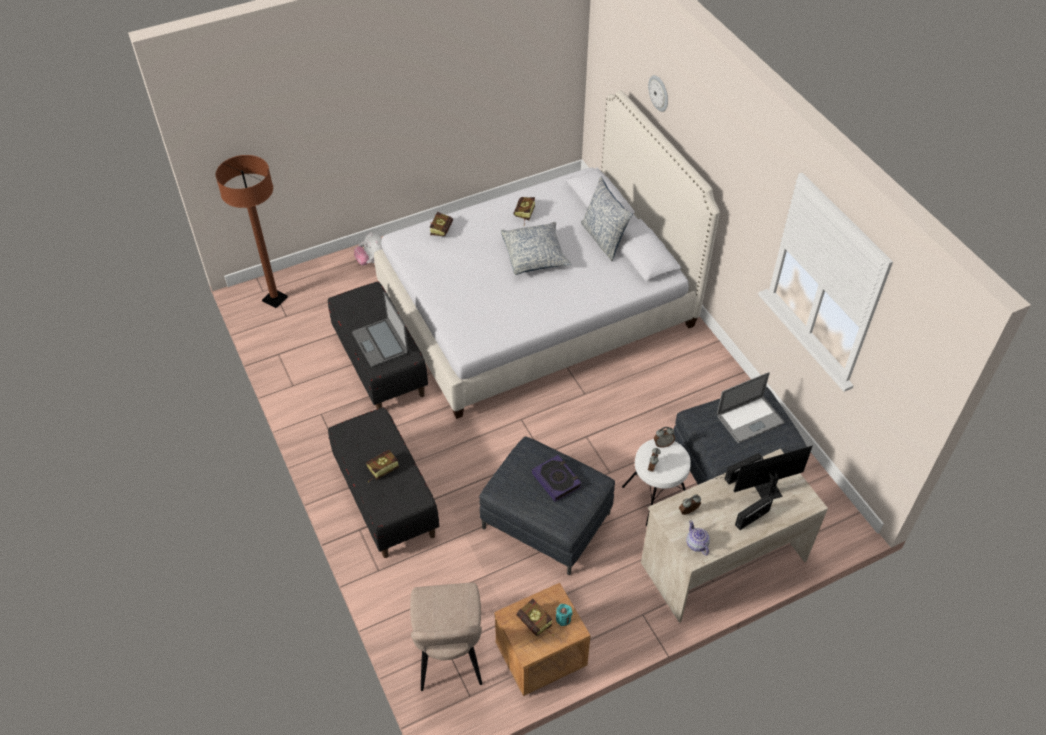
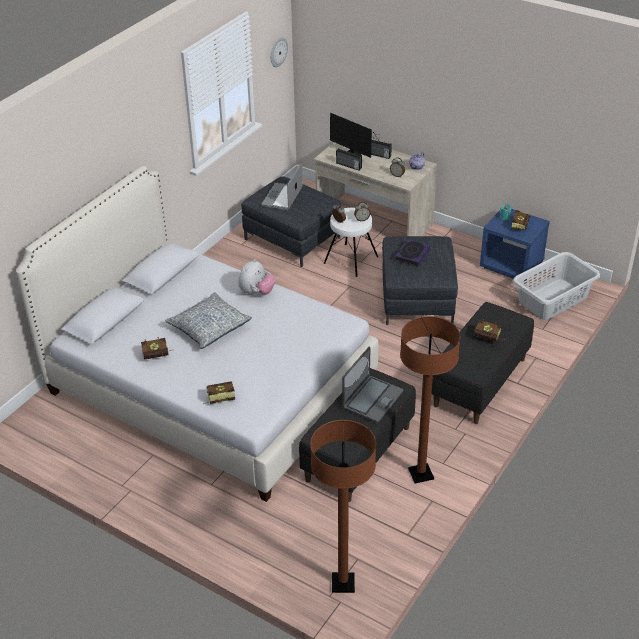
camera: 120 degrees left, 10 degrees down
plush toy [354,232,382,266] -> plush toy moved to [238,259,275,295]
beige chair [410,582,482,691] -> grey laundry basket [513,252,600,320]
brown nightstand [494,583,591,696] -> blue nightstand [480,209,550,281]
pillow [581,177,633,261] -> none
wall clock [648,75,668,112] -> wall clock moved to [271,37,288,67]
laptop [717,372,785,443] -> laptop turned 105 degrees counterclockwise [261,163,303,210]
none -> brown floor lamp [400,316,460,484]

